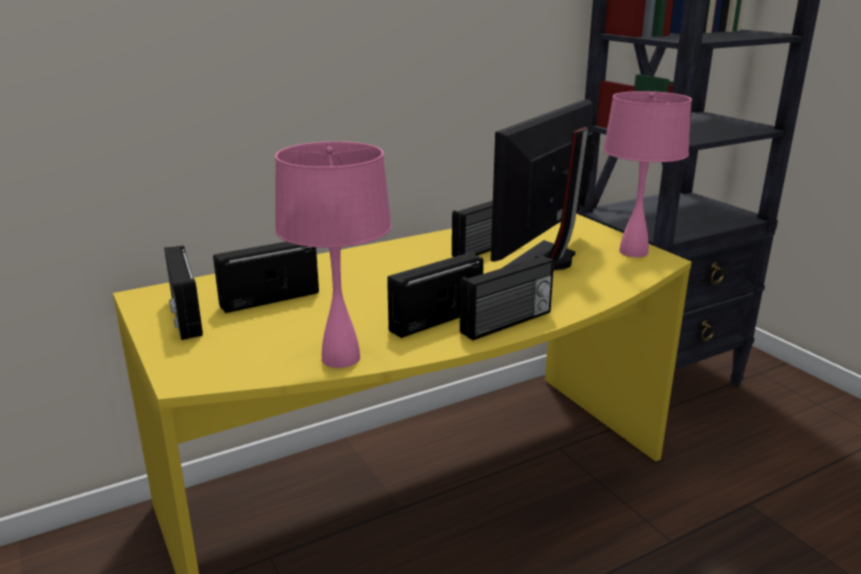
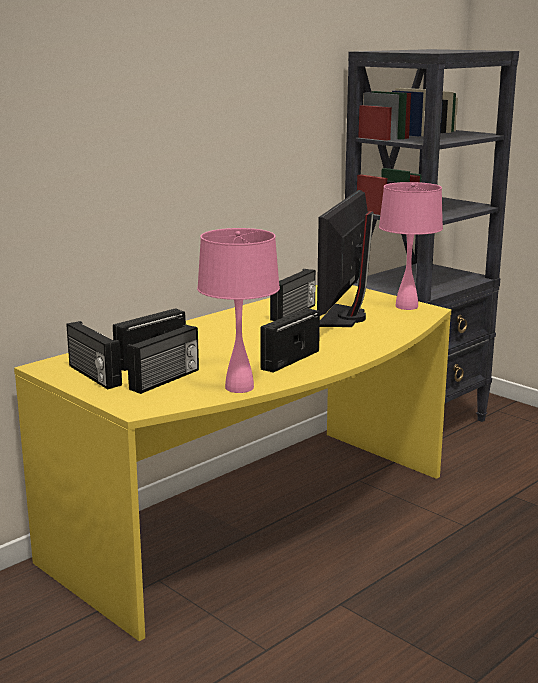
camera: 15 degrees left, 5 degrees down
radio [460,255,554,340] -> radio moved to [127,325,199,394]

